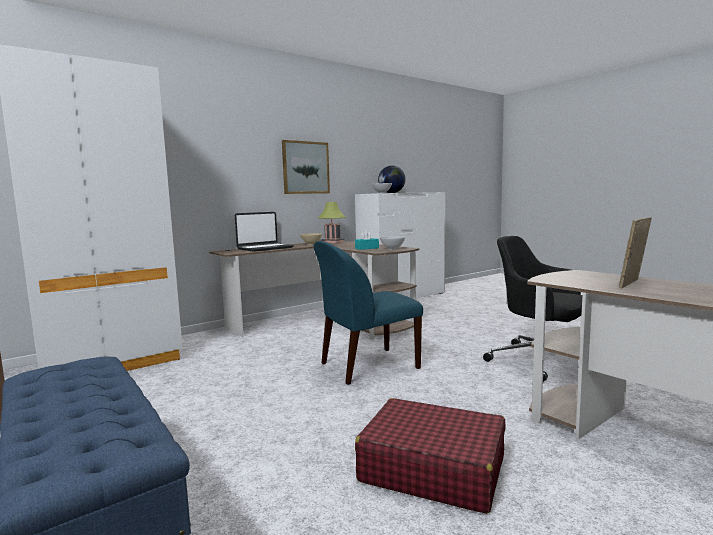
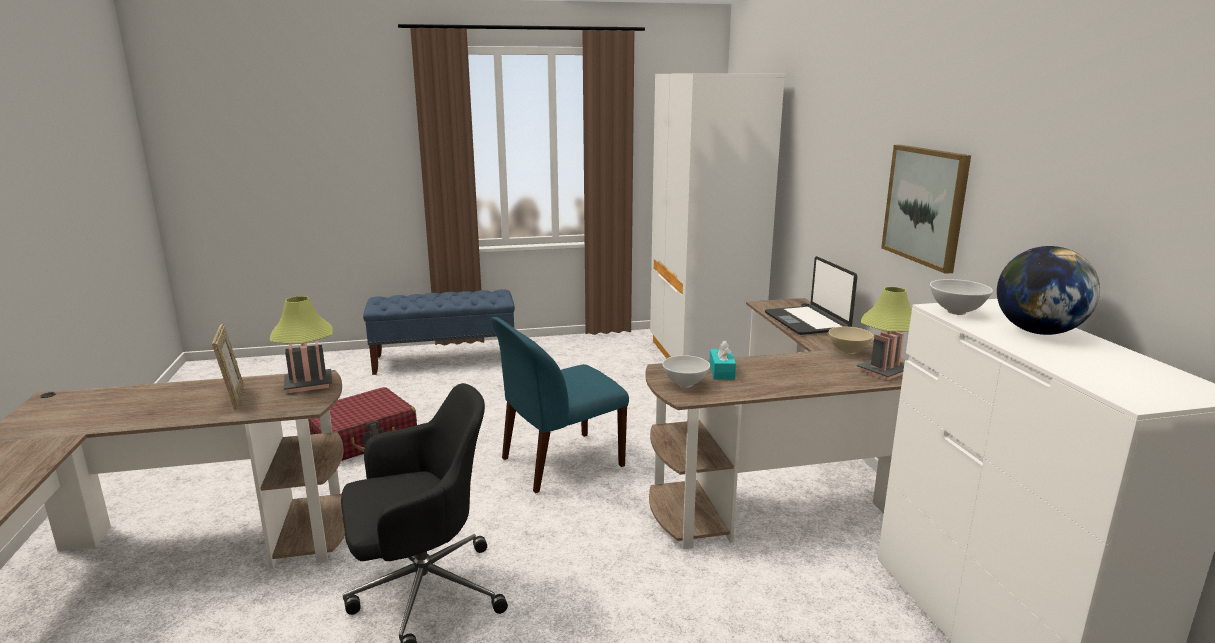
camera: 115 degrees right, 10 degrees up
blue chair [314,241,423,385] -> blue chair turned 120 degrees counterclockwise [491,317,629,493]
none -> table lamp [270,296,333,393]

